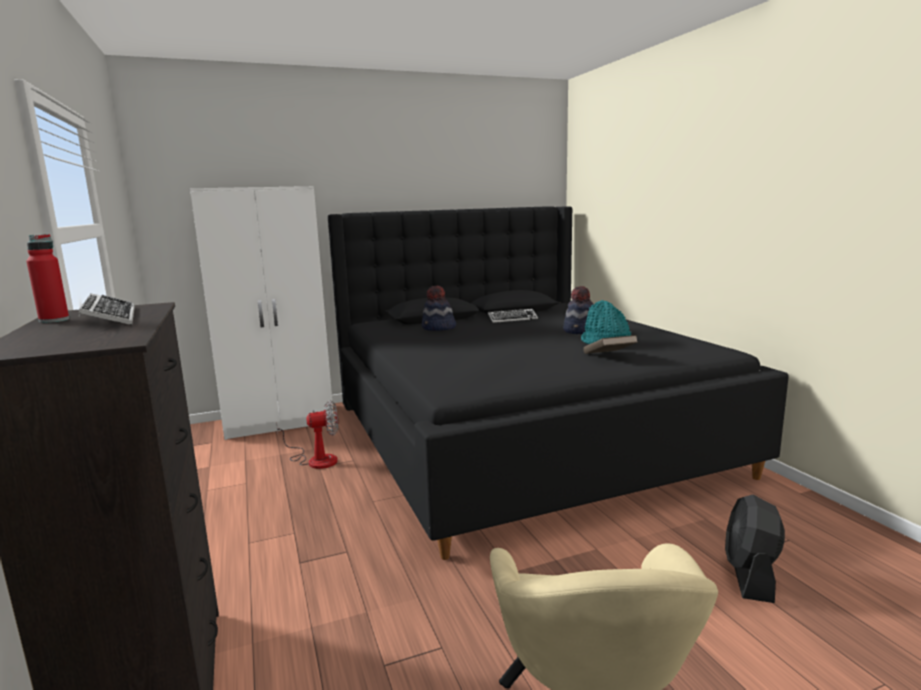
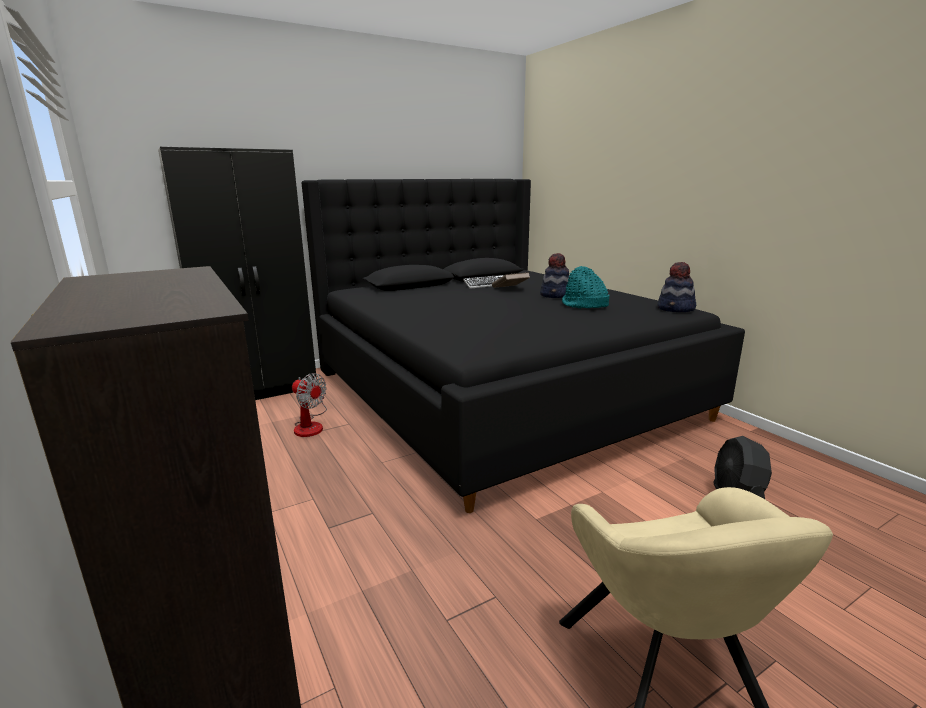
camera: 10 degrees left, 5 degrees up
red bottle [26,234,69,323] -> none
keyboard [78,293,135,325] -> none
white wardrobe [190,186,334,440] -> black wardrobe [158,147,317,400]
fan [276,400,338,469] -> fan turned 60 degrees clockwise [292,373,327,437]
hat [422,286,456,331] -> hat moved to [657,262,696,312]
brown book [583,335,638,354] -> brown book moved to [492,272,530,288]

